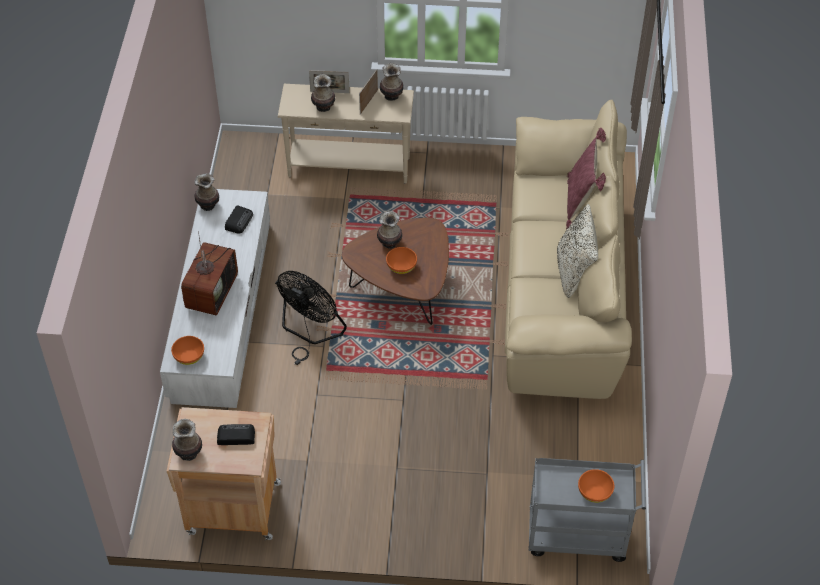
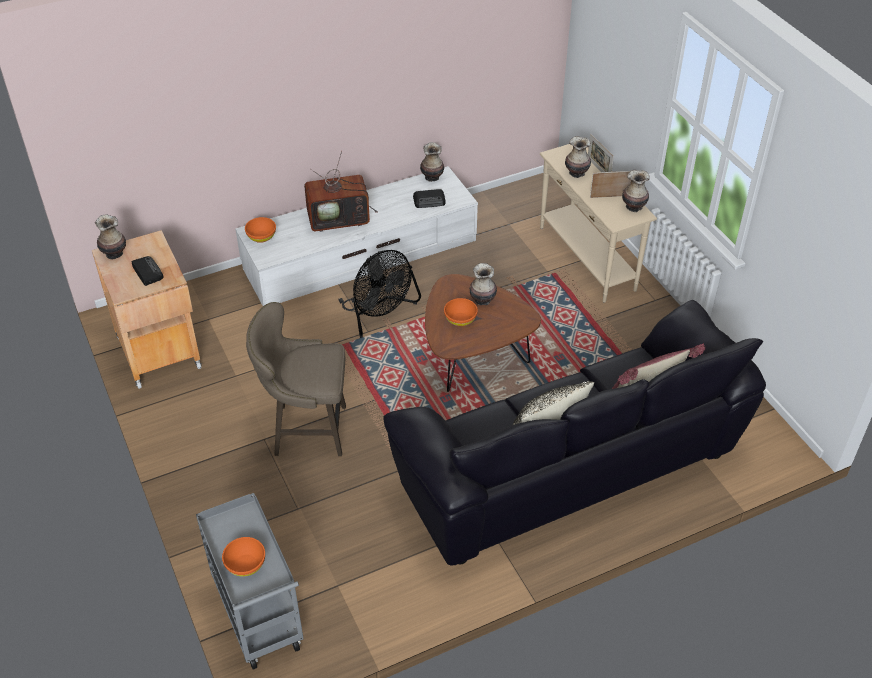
camera: 60 degrees right, 5 degrees down
black fan [275,271,347,365] -> black fan turned 45 degrees clockwise [338,250,421,338]
beige sofa [505,100,632,399] -> black sofa [383,300,766,566]
none -> beige stool [246,302,346,456]

